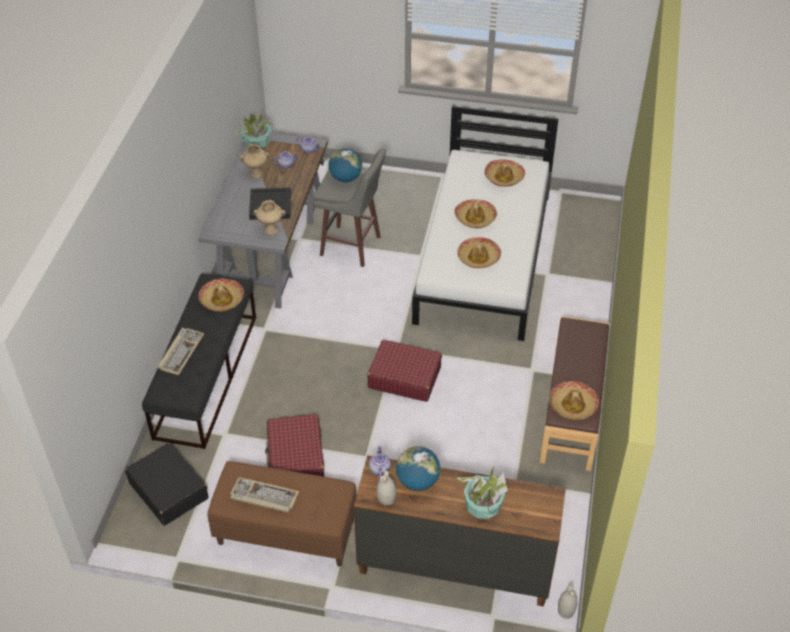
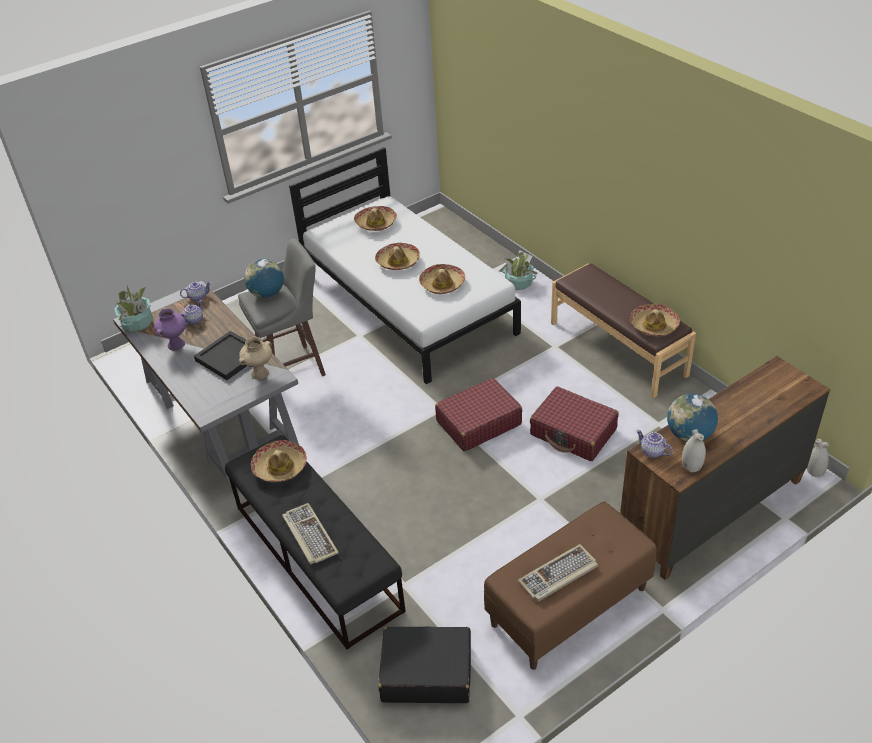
camera: 45 degrees left, 5 degrees down
beige vase [239,144,270,179] -> purple vase [154,308,186,351]
red suitcase [265,414,325,477] -> red suitcase moved to [530,386,619,461]
potted plant [457,467,508,519] -> potted plant moved to [498,250,538,290]

